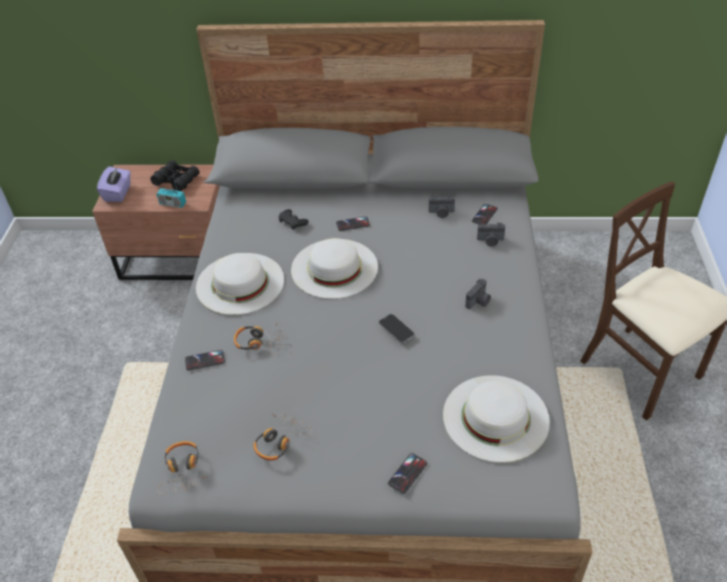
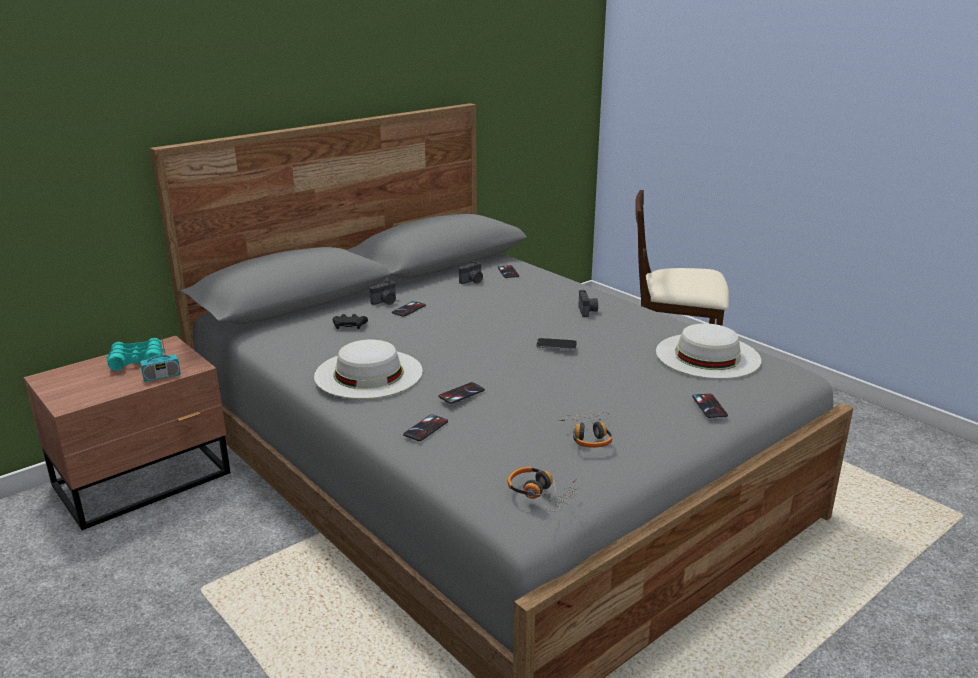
camera: 45 degrees left, 20 degrees down
purple tissue box [97,166,131,202] -> none
black binoculars [150,160,199,191] -> turquoise binoculars [106,338,165,371]
headphones [234,323,284,355] -> phone [438,382,485,404]
white hat [291,238,378,299] -> none
camera [477,223,505,247] -> camera moved to [370,281,396,305]

